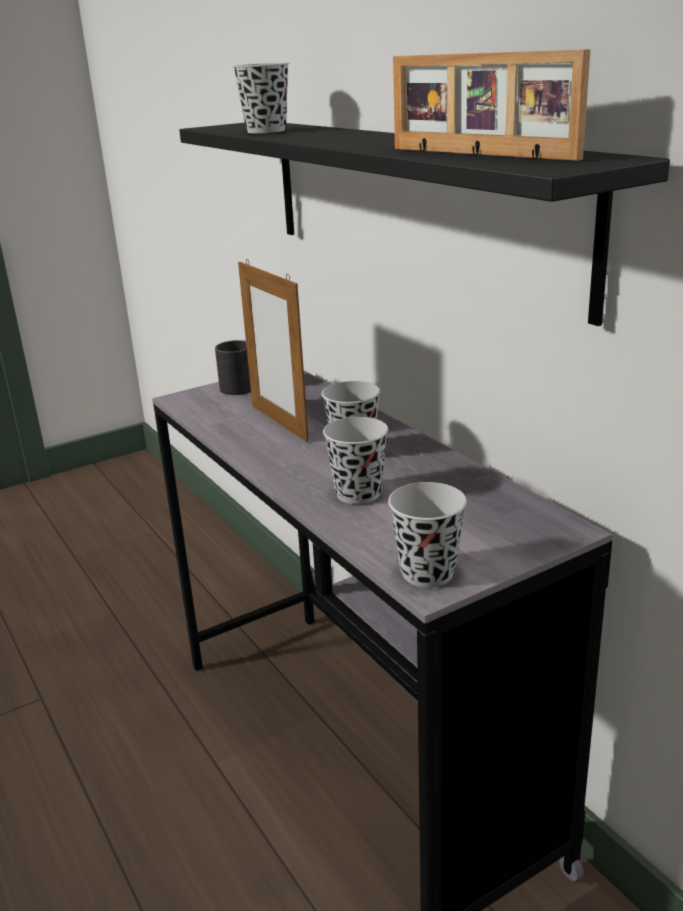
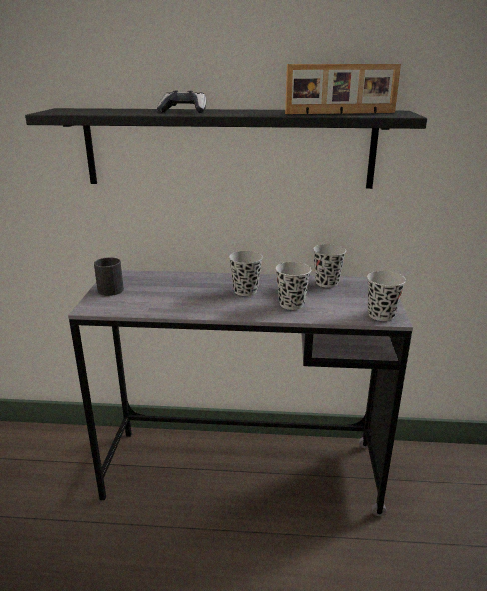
camera: 55 degrees left, 0 degrees up
black cup [233,63,289,133] -> black cup moved to [313,244,346,288]
picture frame [238,259,309,442] -> none
none -> game controller [157,91,206,113]

